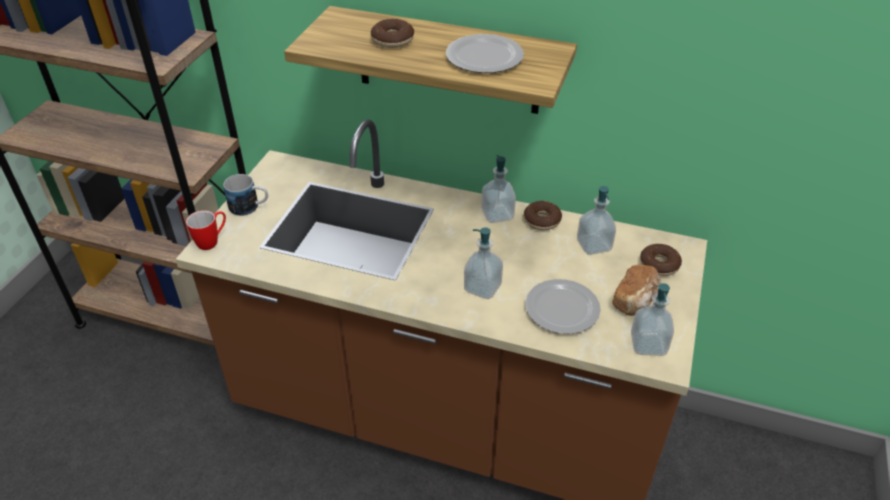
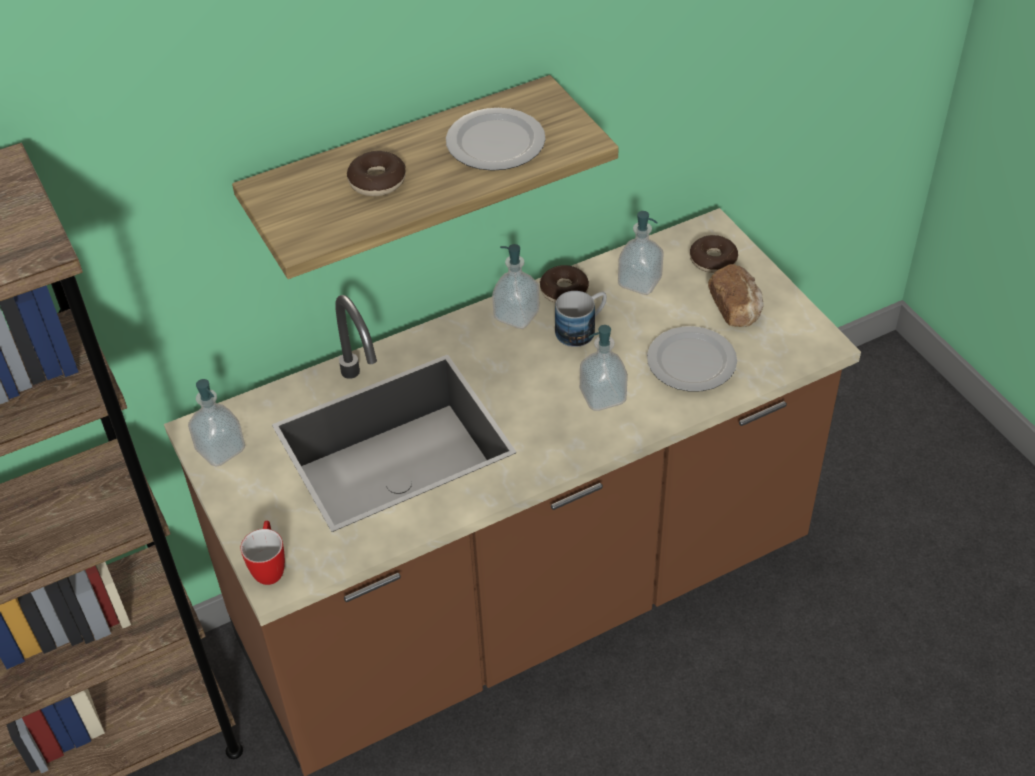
camera: 45 degrees left, 5 degrees up
mug [223,174,268,216] -> mug moved to [555,291,607,347]
soap dispenser [631,283,674,356] -> soap dispenser moved to [188,379,245,467]

